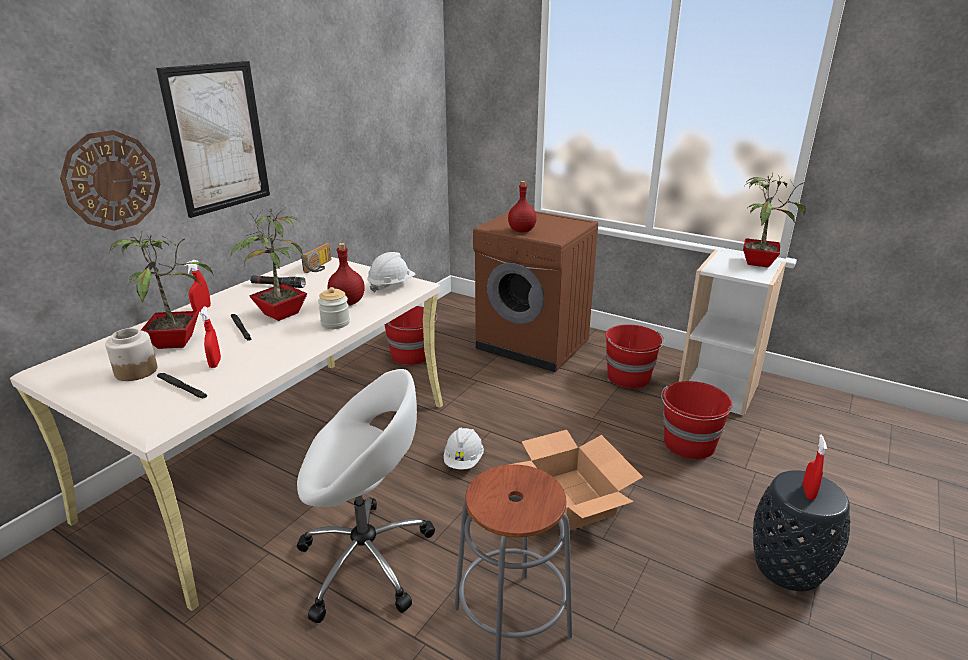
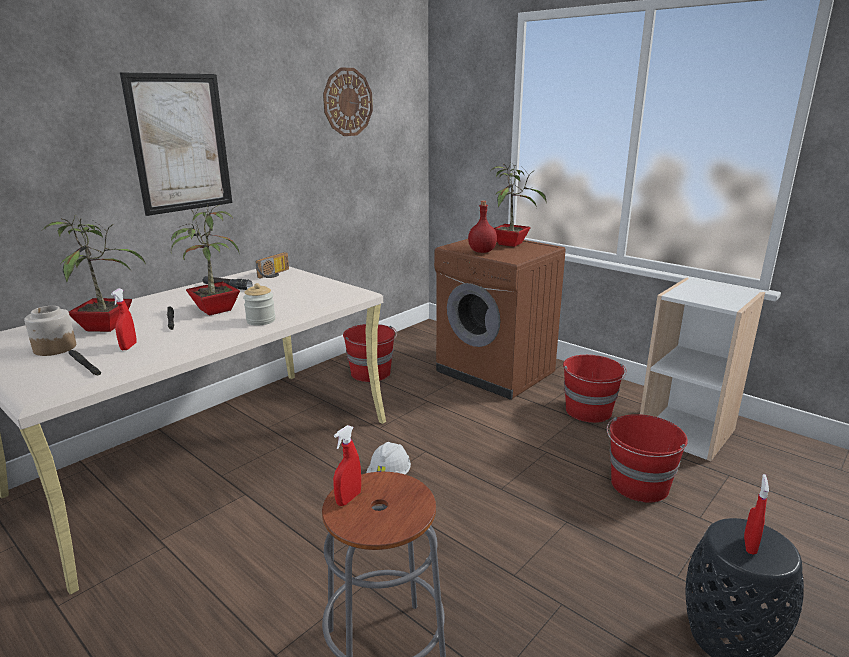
camera: 10 degrees right, 5 degrees down
wall clock [60,130,160,231] -> wall clock moved to [323,67,373,136]
red spray bottle [185,260,211,312] -> red spray bottle moved to [333,425,361,506]
white office chair [297,369,435,623] -> none
red bottle [327,243,365,306] -> none
white hard hat [367,252,415,293] -> none
cardboard box [508,430,643,530] -> none
potted plant [743,174,806,267] -> potted plant moved to [489,163,546,247]

